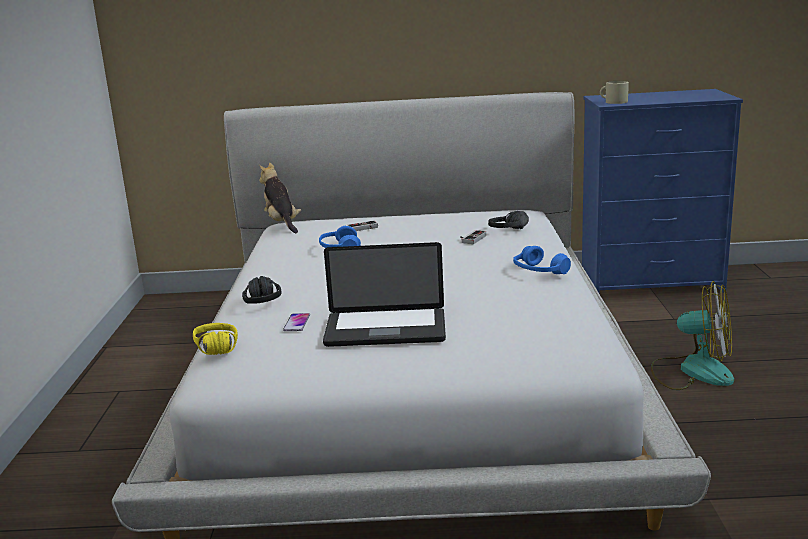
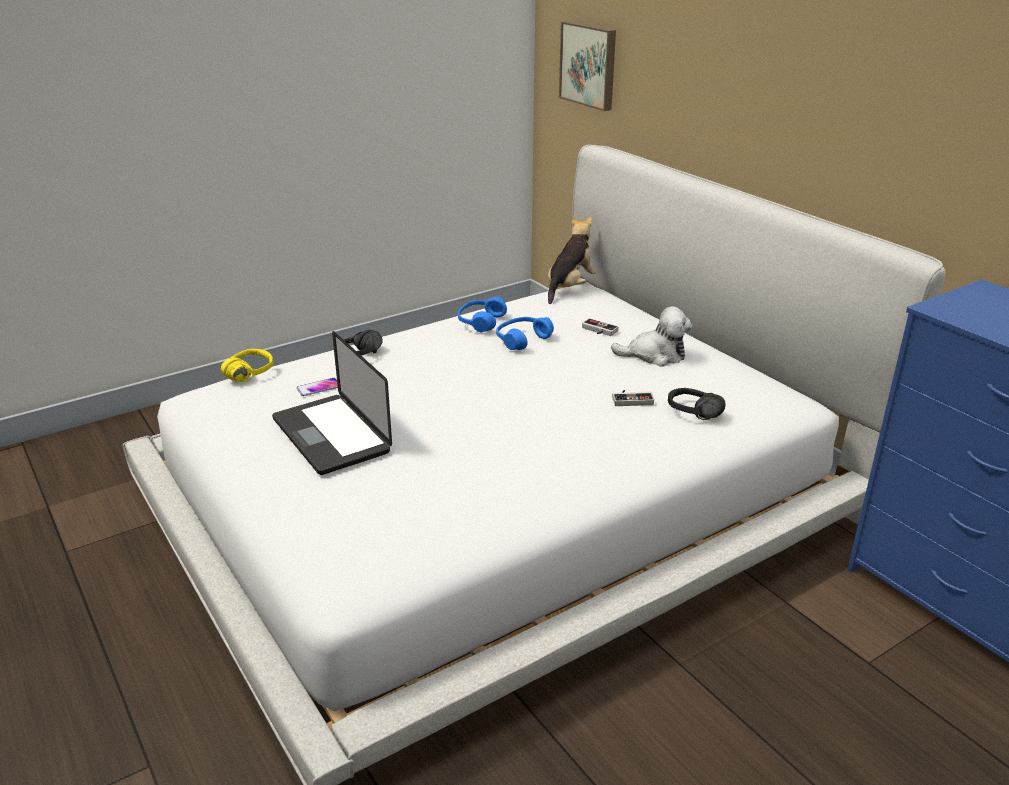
camera: 55 degrees right, 10 degrees up
blue headphones [513,246,571,274] -> blue headphones moved to [458,297,507,332]
beige mug [600,81,629,104] -> none
fan [651,281,734,390] -> none
none -> picture [559,21,616,111]
none -> plush toy [611,306,693,367]

